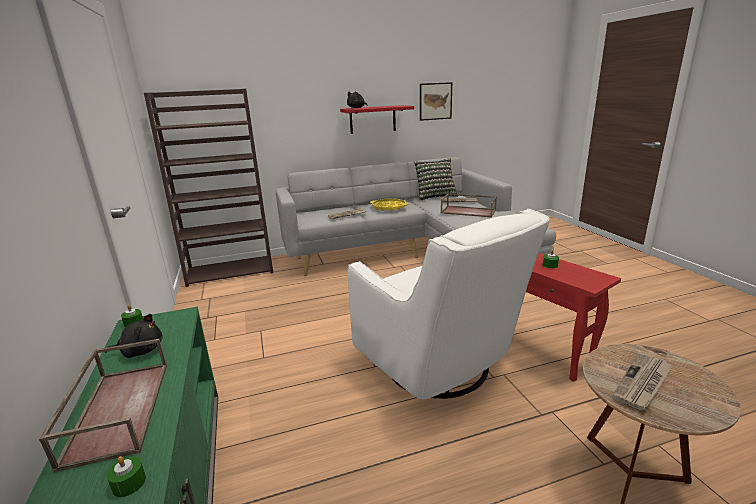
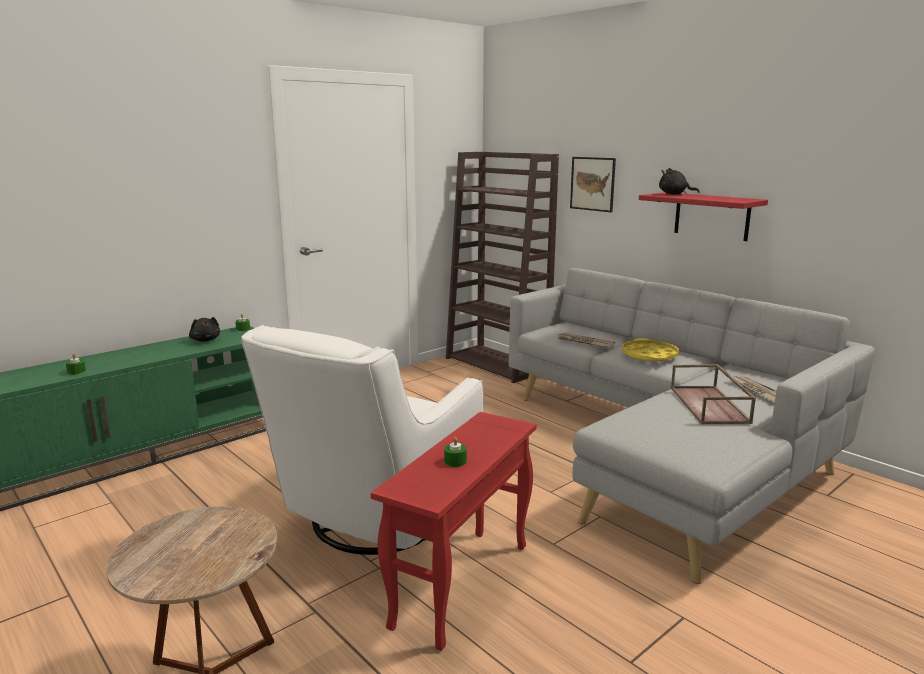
camera: 65 degrees right, 5 degrees down
brown tray [39,339,167,473] -> none
pillow [414,158,458,201] -> none
picture [420,82,452,121] -> picture moved to [570,157,616,212]
newspaper [612,352,673,410] -> none

